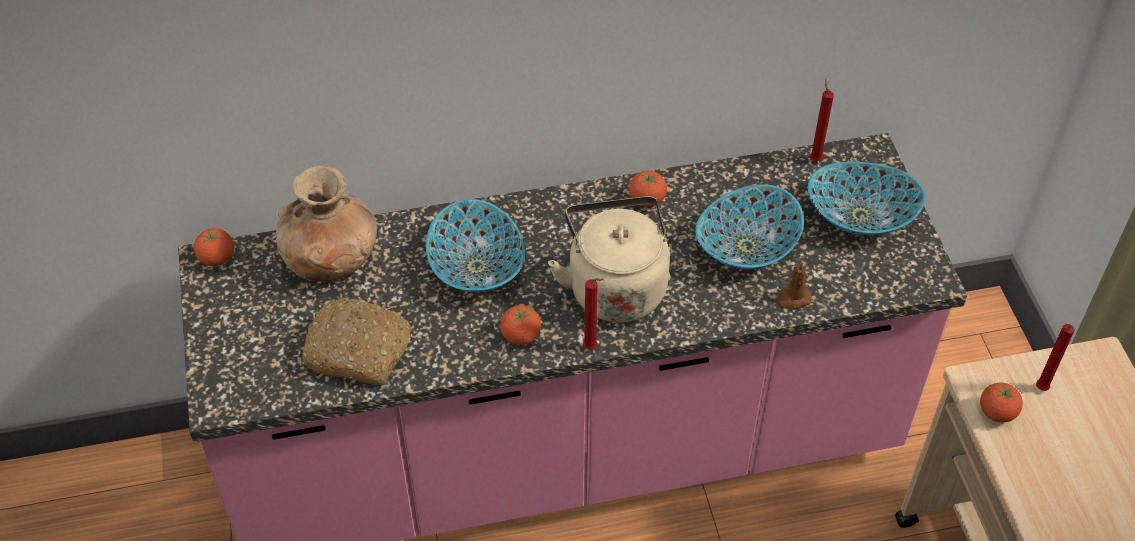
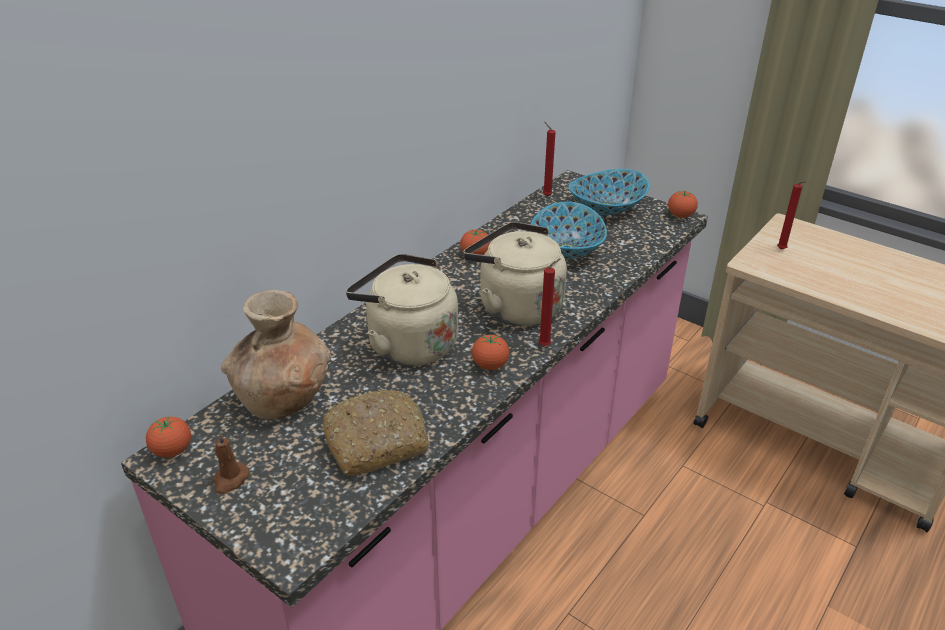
camera: 40 degrees left, 15 degrees down
bowl [426,199,525,292] -> beige kettle [346,254,458,366]
brown candle [777,261,811,310] -> brown candle moved to [213,432,250,494]
tomato [980,383,1023,423] -> tomato moved to [668,191,698,218]

